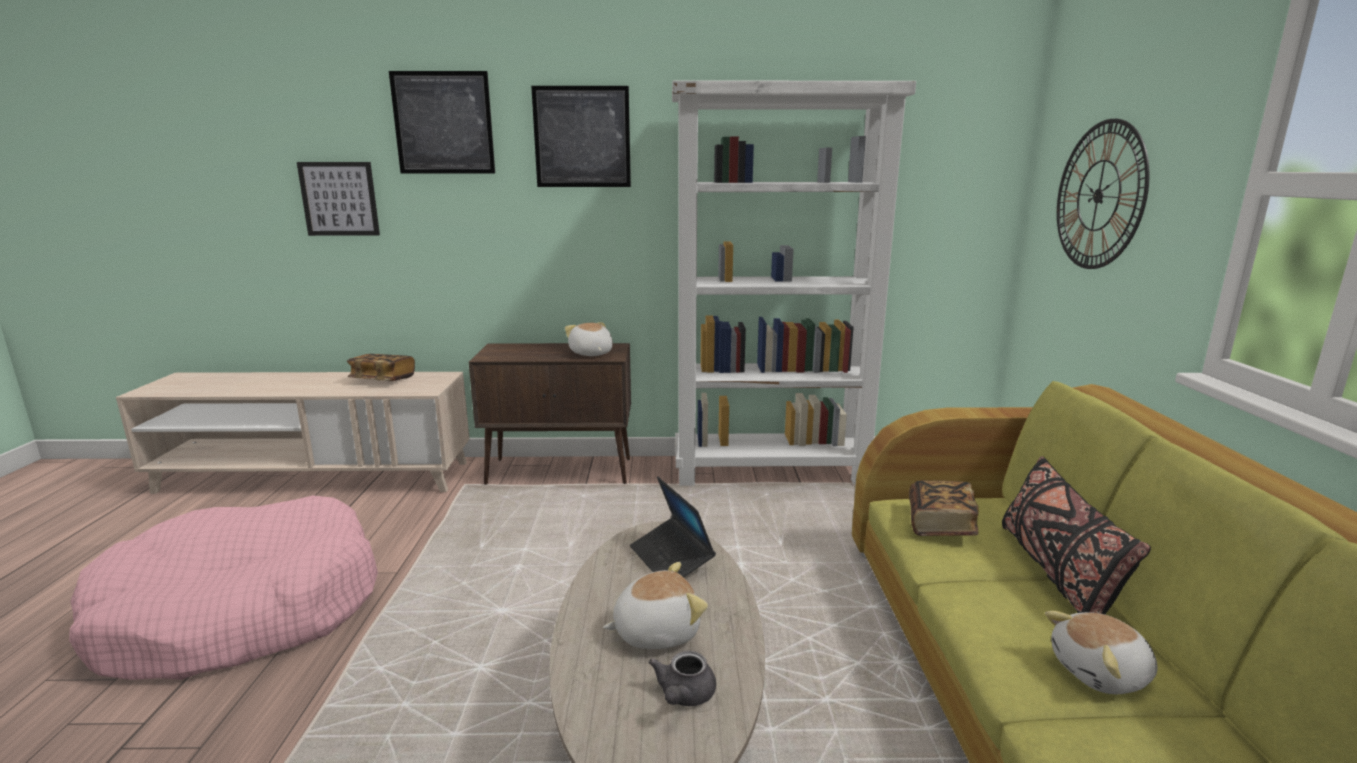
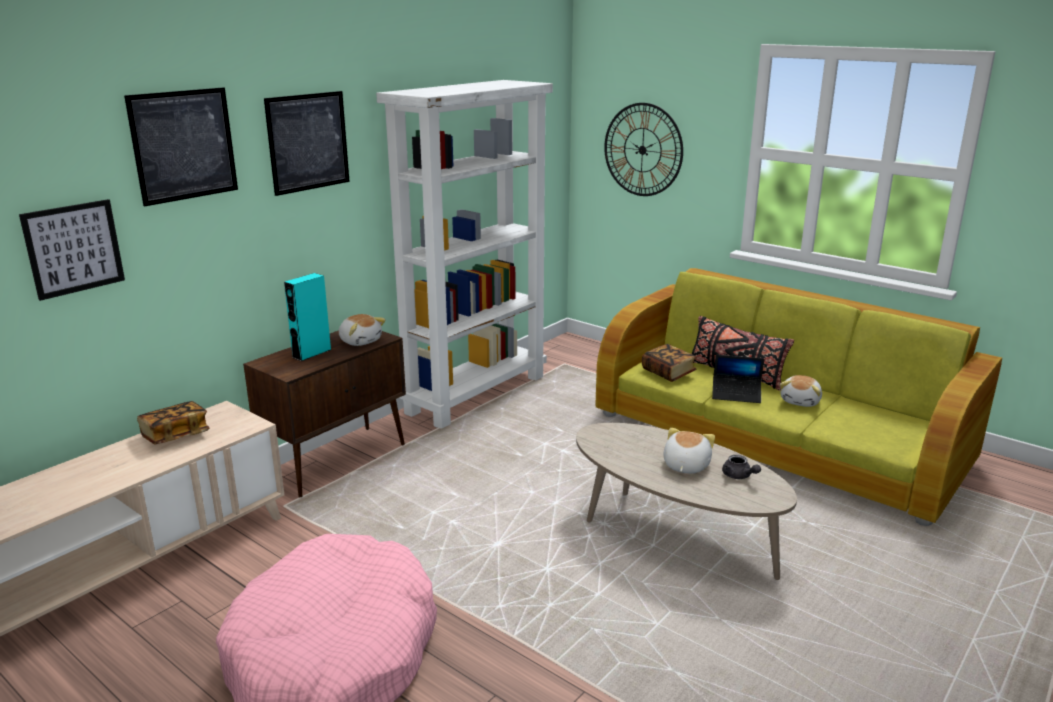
camera: 50 degrees left, 5 degrees up
plush toy [565,322,613,356] -> plush toy turned 150 degrees counterclockwise [338,314,386,346]
laptop [630,476,716,577] -> laptop moved to [712,355,764,403]
none -> turquoise speaker [284,273,331,361]

